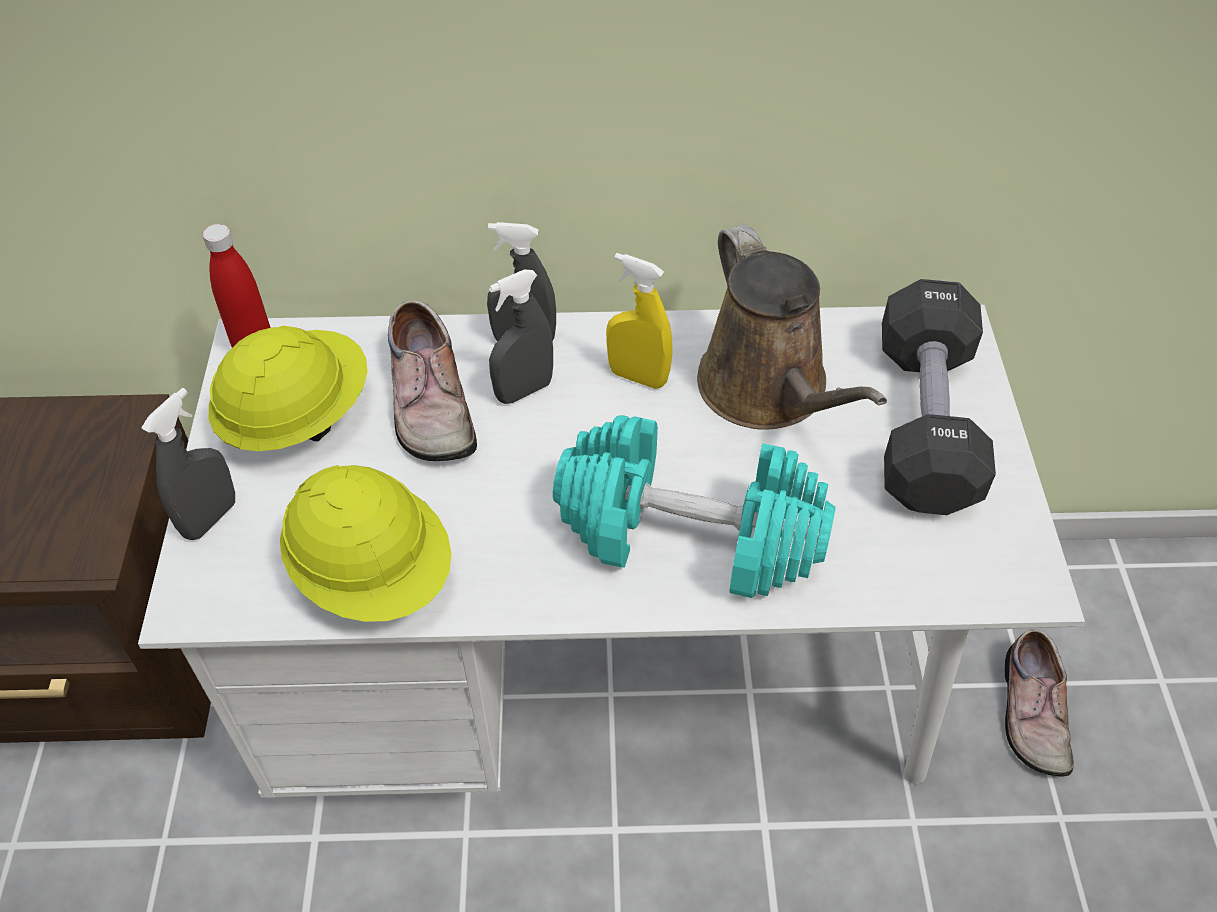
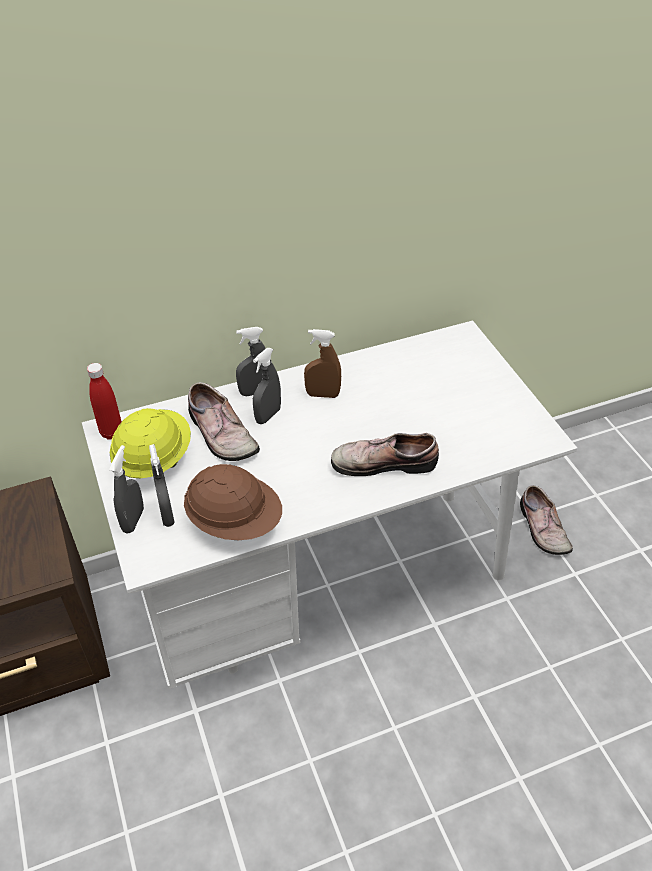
camera: 20 degrees left, 5 degrees down
yellow hard hat [280,465,452,622] -> brown hard hat [184,464,282,540]
turquoise dumbbell [553,415,836,598] -> shoe [331,433,439,476]
yellow spray bottle [606,253,672,389] -> brown spray bottle [304,329,341,398]
brown watering can [697,224,887,430] -> none
black dumbbell [882,279,996,515] -> none
none -> grey spray bottle [149,444,175,527]

